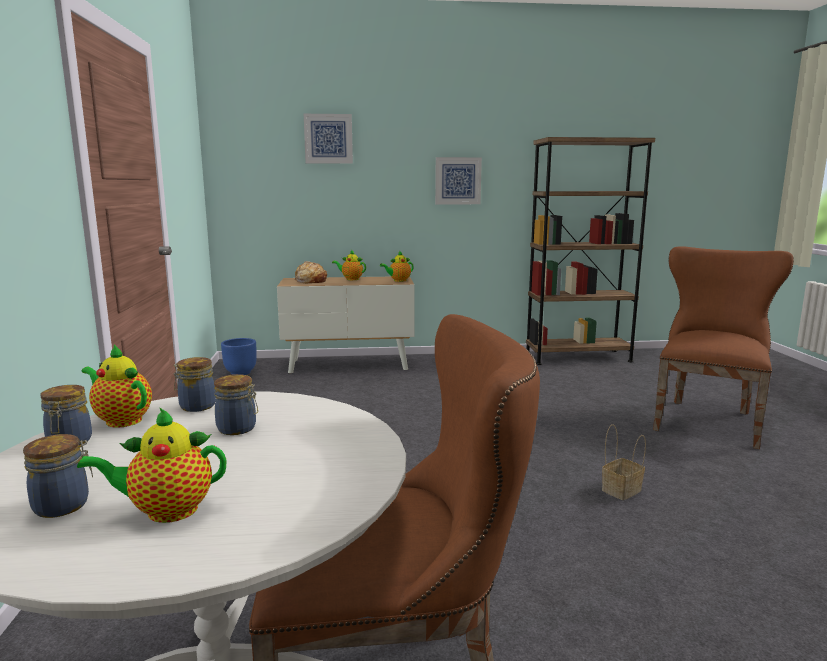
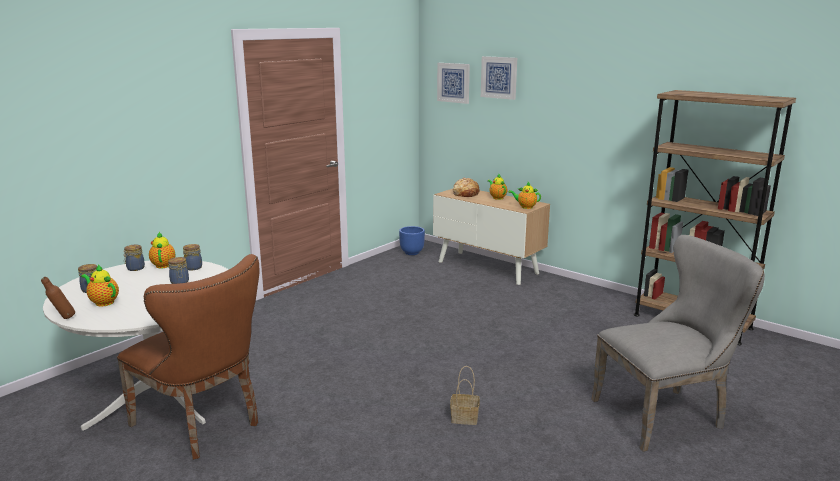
camera: 45 degrees right, 5 degrees up
picture [435,157,482,204] -> picture moved to [437,63,470,104]
brown chair [653,246,794,449] -> grey chair [591,235,765,452]
none -> brown bottle [41,277,75,319]

